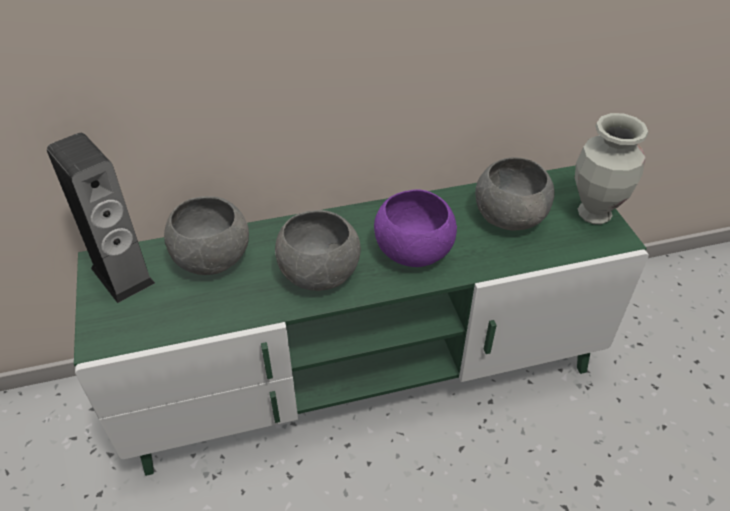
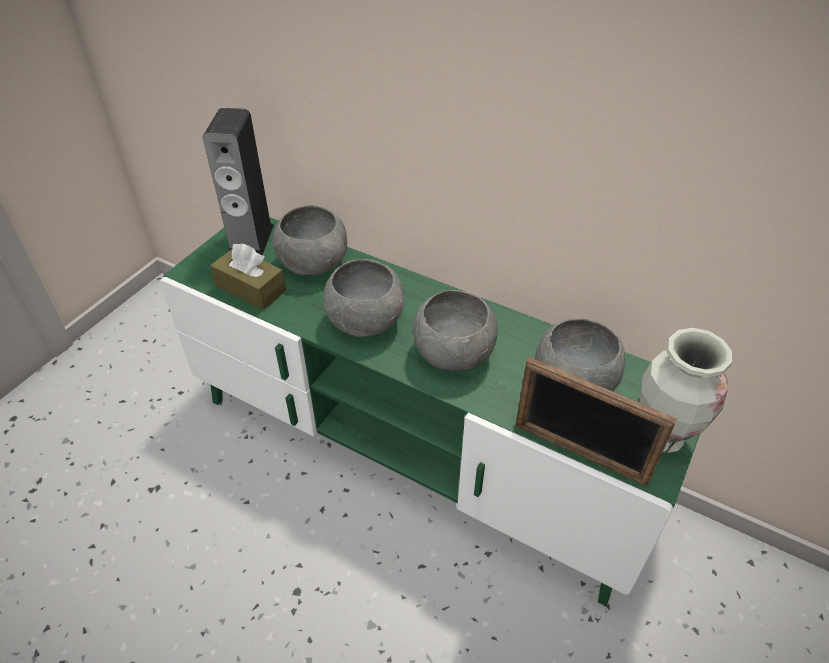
camera: 45 degrees right, 0 degrees up
purple bowl [374,189,457,267] -> grey bowl [413,290,498,371]
none -> brown tissue box [210,244,286,310]
none -> picture frame [516,357,677,486]

